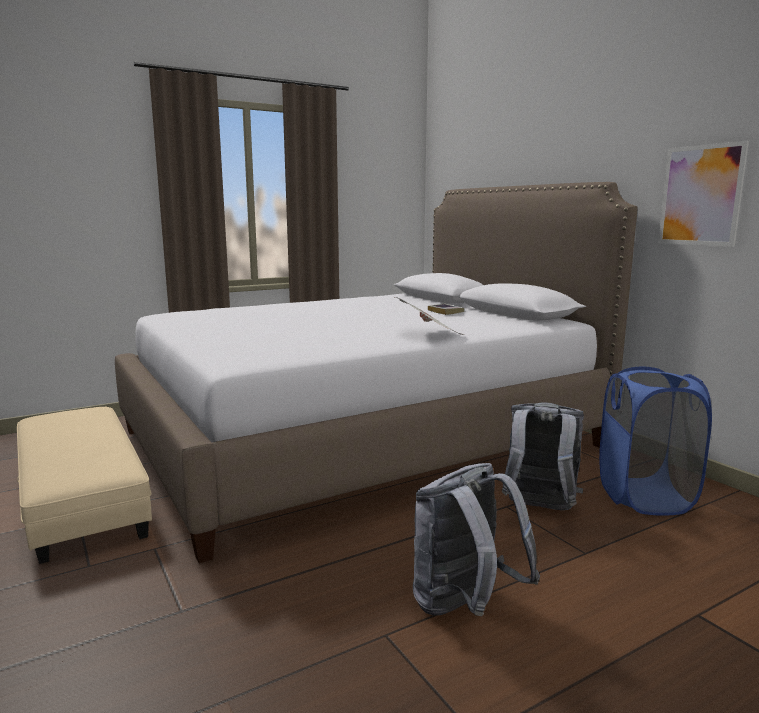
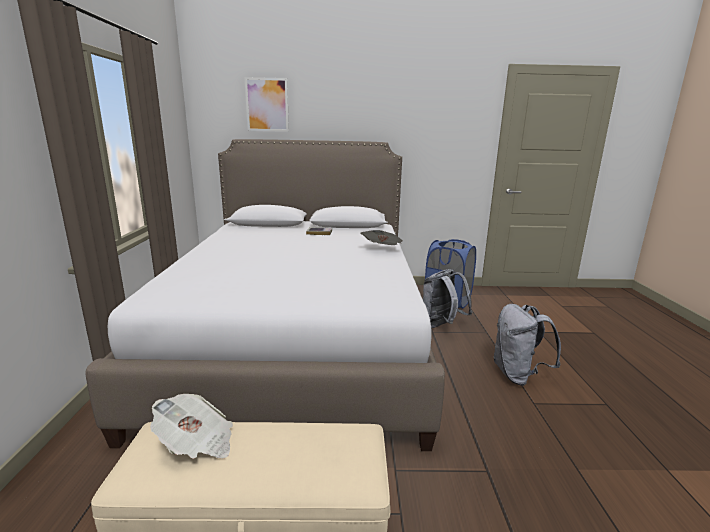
camera: 60 degrees left, 5 degrees up
picture [658,141,749,247] -> picture moved to [244,77,289,132]
none -> newspaper [150,394,233,459]

